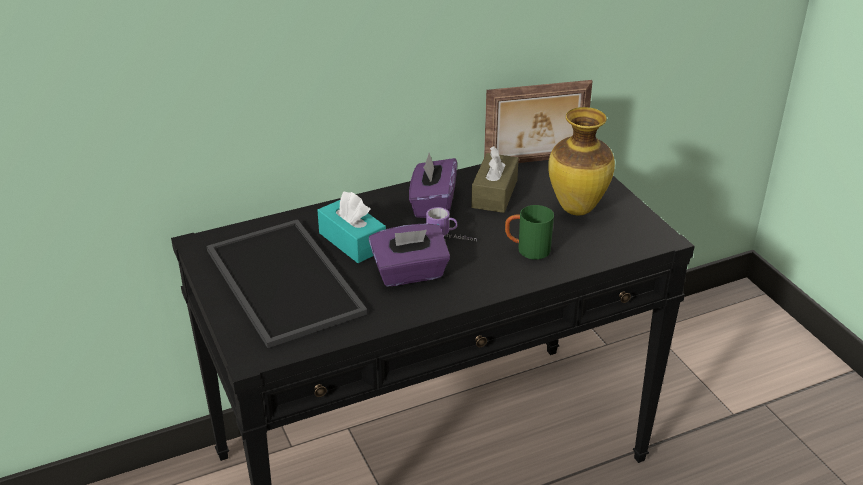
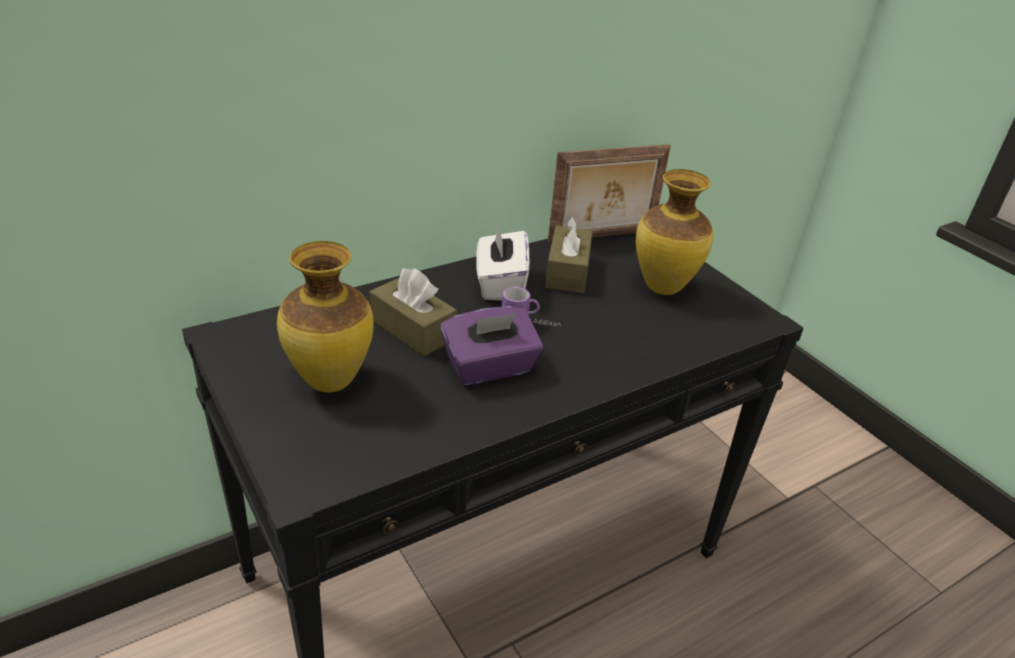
camera: 10 degrees left, 0 degrees up
tray [206,219,368,348] -> vase [277,241,373,393]
turquoise tissue box [317,192,386,263] -> brown tissue box [370,268,457,356]
purple tissue box [409,153,457,218] -> white tissue box [476,222,530,300]
green mug [505,205,554,260] -> none

